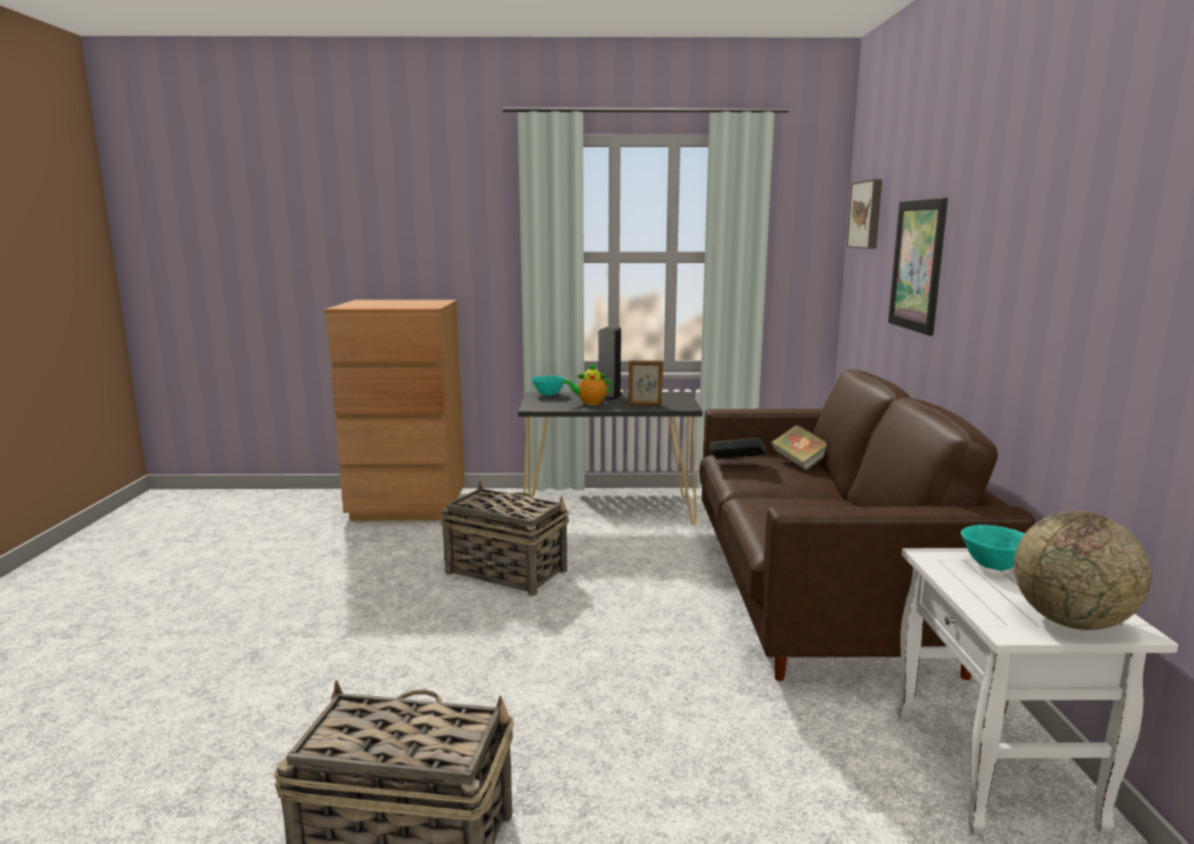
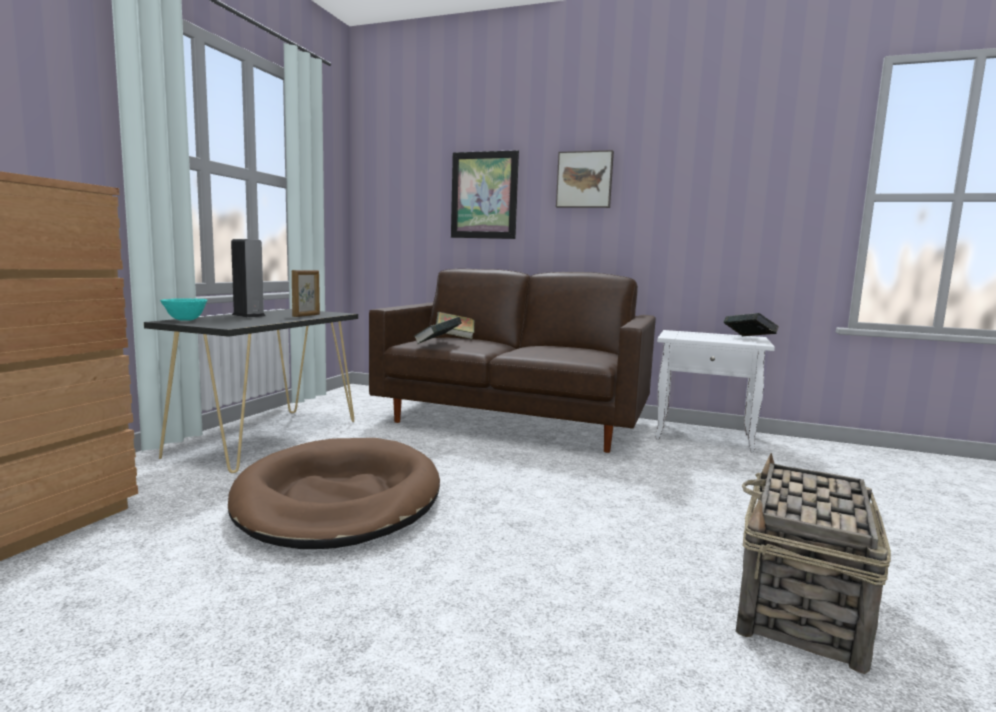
camera: 70 degrees left, 5 degrees down
basket [440,481,569,596] -> brown dog bed [228,438,440,549]
teapot [562,363,612,405] -> none
picture [847,179,882,249] -> picture moved to [556,150,614,208]
turquoise bowl [961,525,1025,571] -> none
globe [1014,511,1151,630] -> book [724,313,779,336]

